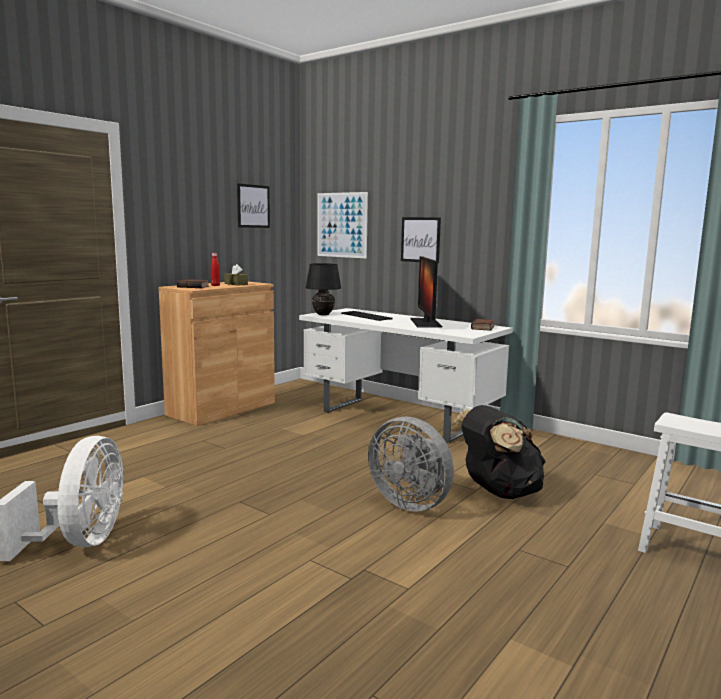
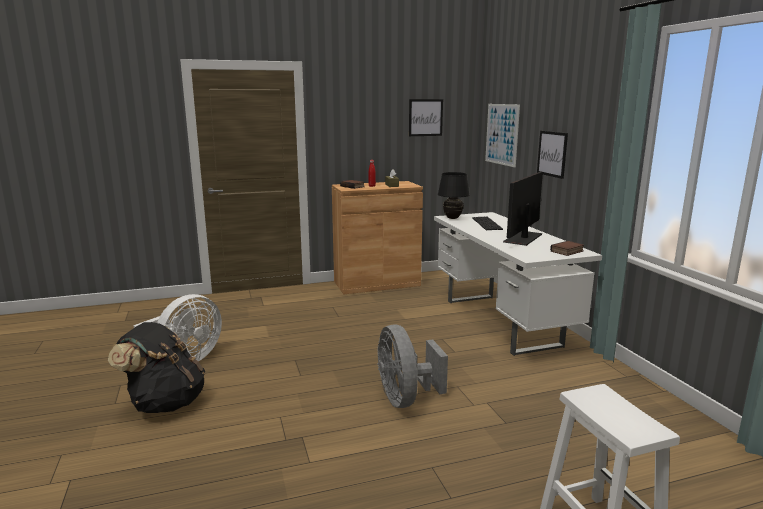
camera: 35 degrees right, 5 degrees up
black backpack [454,405,545,499] -> black backpack moved to [108,322,205,413]

